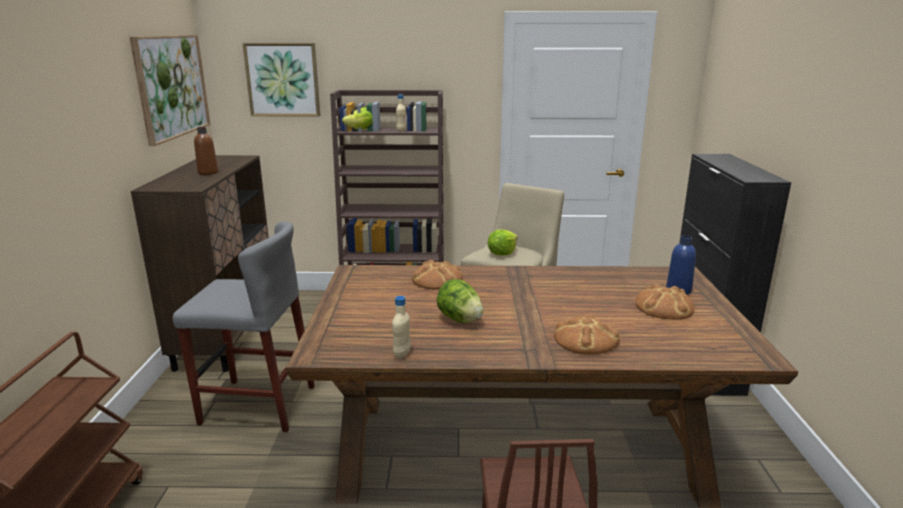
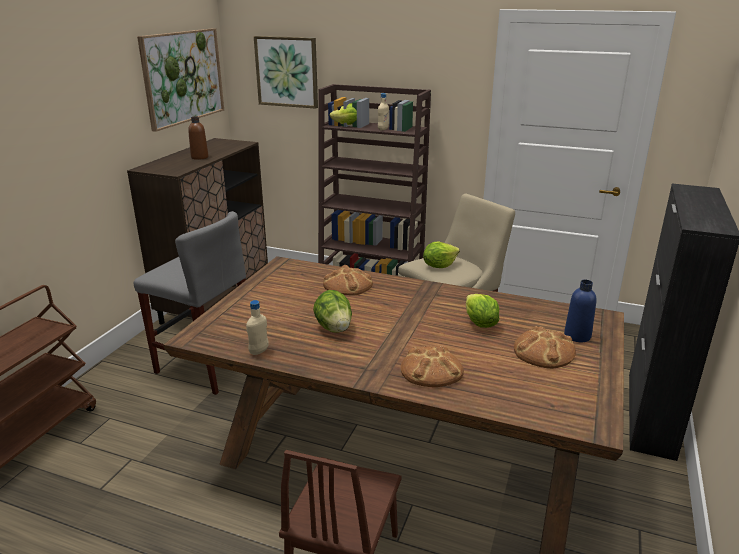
camera: 20 degrees right, 5 degrees up
none -> lettuce [466,294,499,328]

